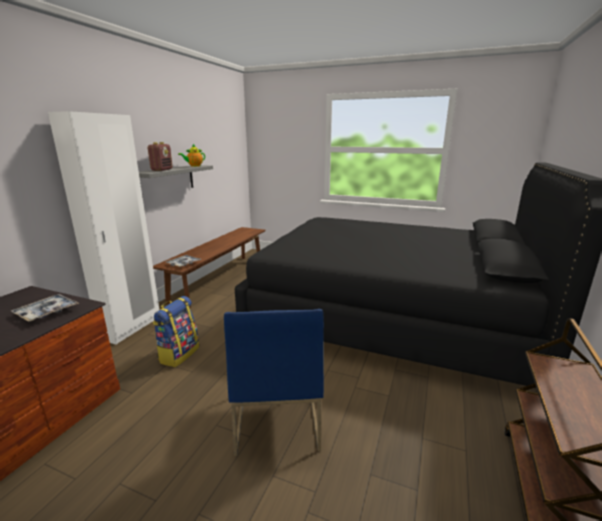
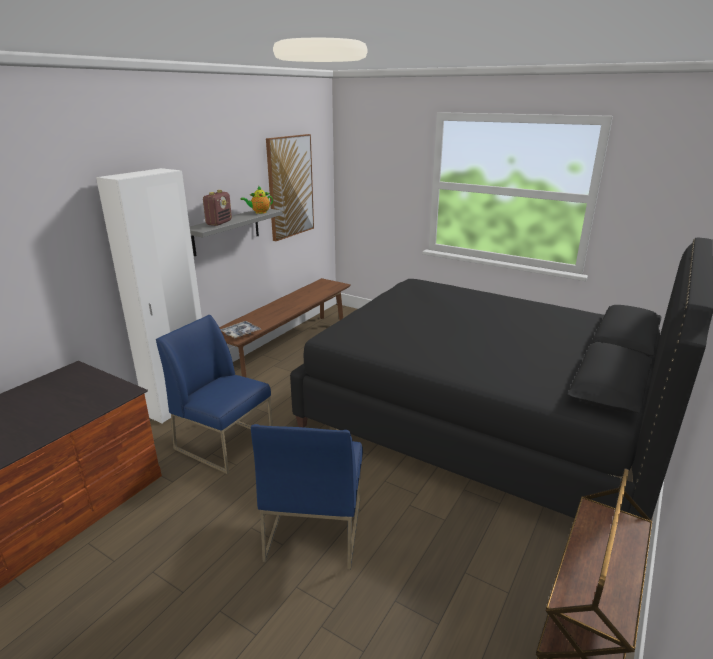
camera: 10 degrees right, 5 degrees up
tray [11,294,79,322] -> none
backpack [153,296,199,367] -> blue chair [156,315,273,474]
none -> picture [266,134,314,241]

